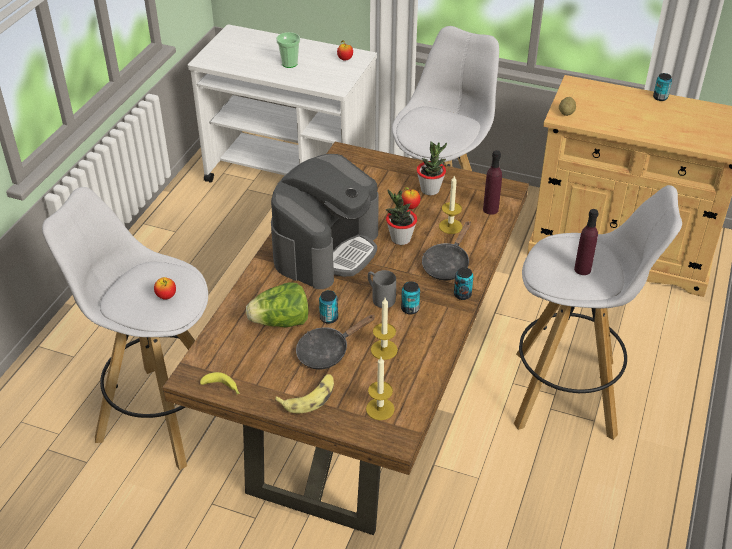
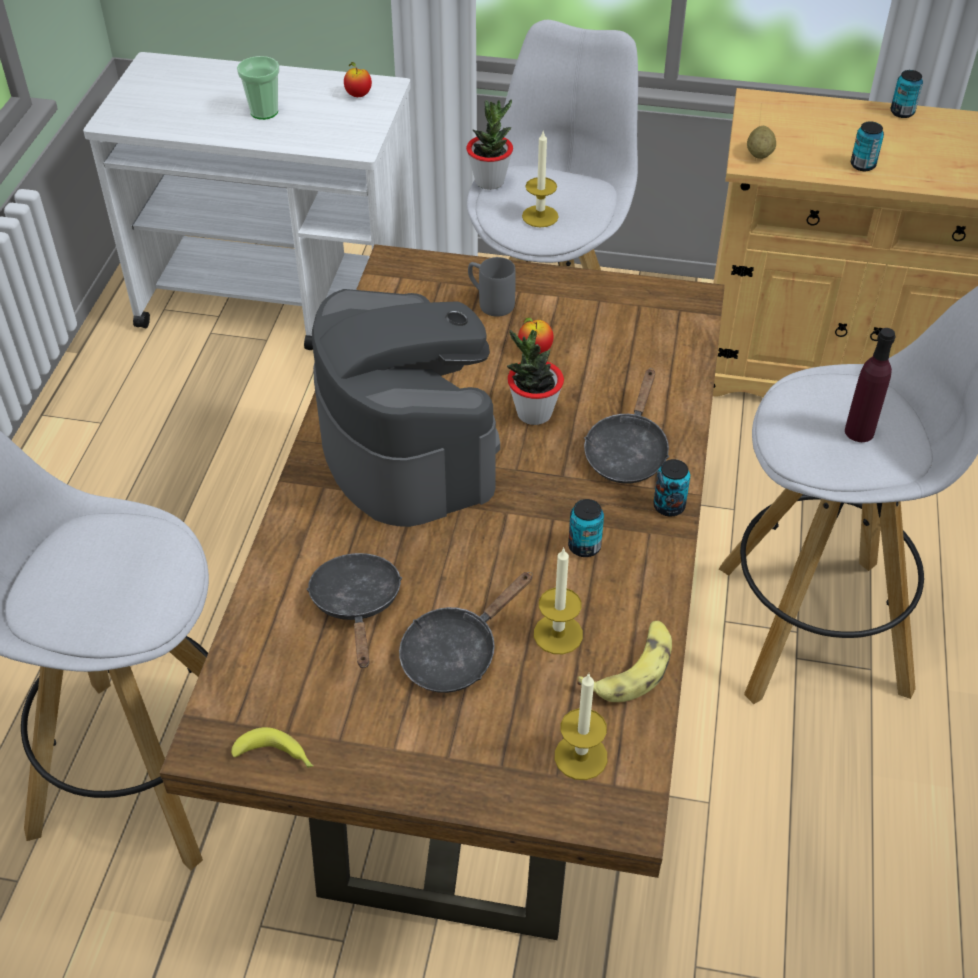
camera: 10 degrees left, 5 degrees up
apple [154,277,176,300] -> none
lettuce [246,282,309,327] -> black frying pan [306,553,402,668]
coffee machine [271,154,379,289] -> coffee machine turned 45 degrees counterclockwise [312,289,500,527]
banana [275,374,334,413] -> banana moved to [577,621,672,702]
can [319,290,338,324] -> can moved to [851,121,884,171]
grey mug [368,270,396,308] -> grey mug moved to [468,257,516,317]
potted plant [417,141,447,195] -> potted plant moved to [466,100,513,190]
candle [439,175,462,234] -> candle moved to [522,132,559,227]
purple bottle [483,150,502,215] -> none

